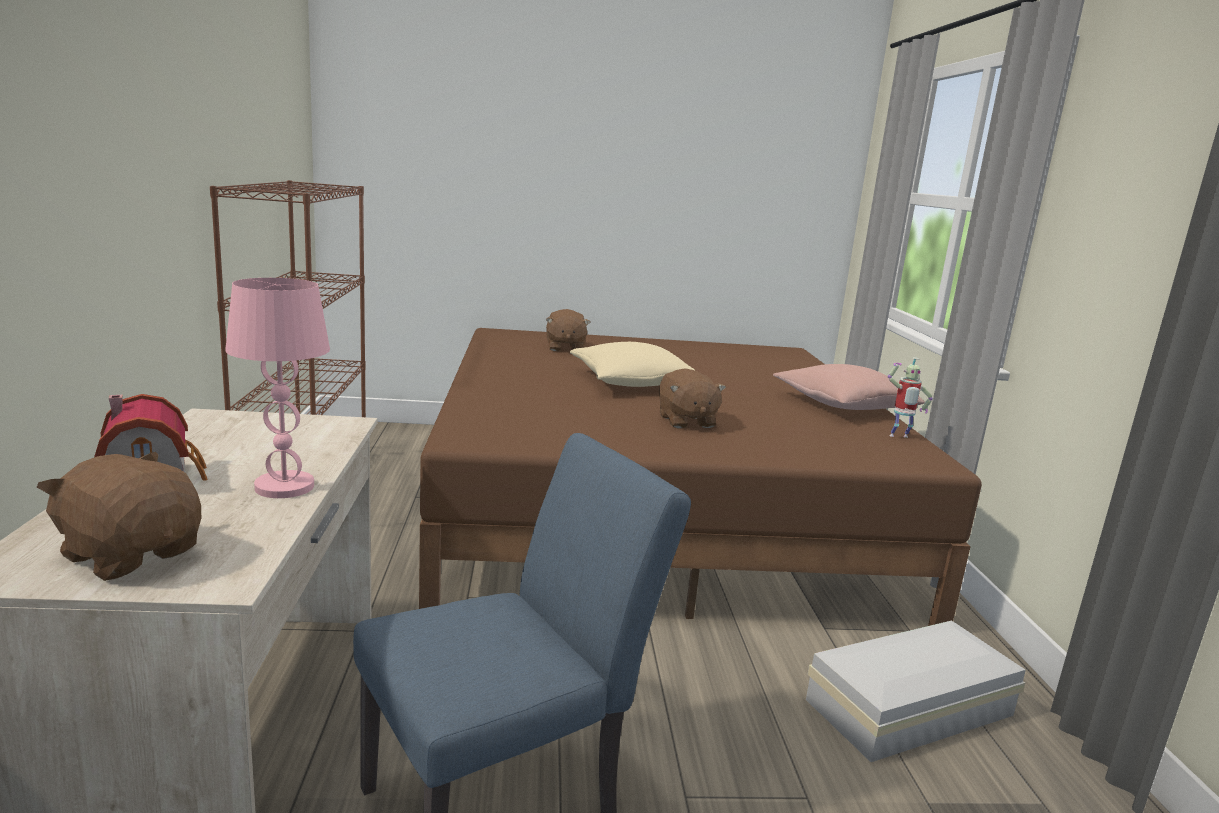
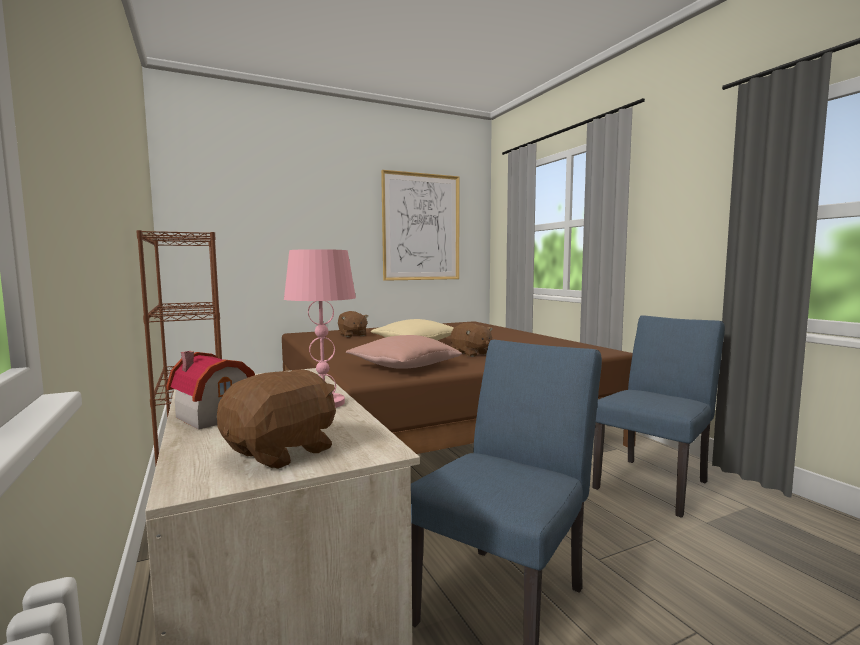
camera: 20 degrees left, 10 degrees down
brown plush toy [37,452,201,581] -> brown plush toy turned 120 degrees clockwise [217,369,336,469]
pink pillow [773,364,925,410] -> pink pillow moved to [346,335,462,369]
white storage box [806,620,1026,762] -> blue chair [592,315,725,518]
toy robot [888,357,933,438] -> none
none -> picture [381,170,460,281]

